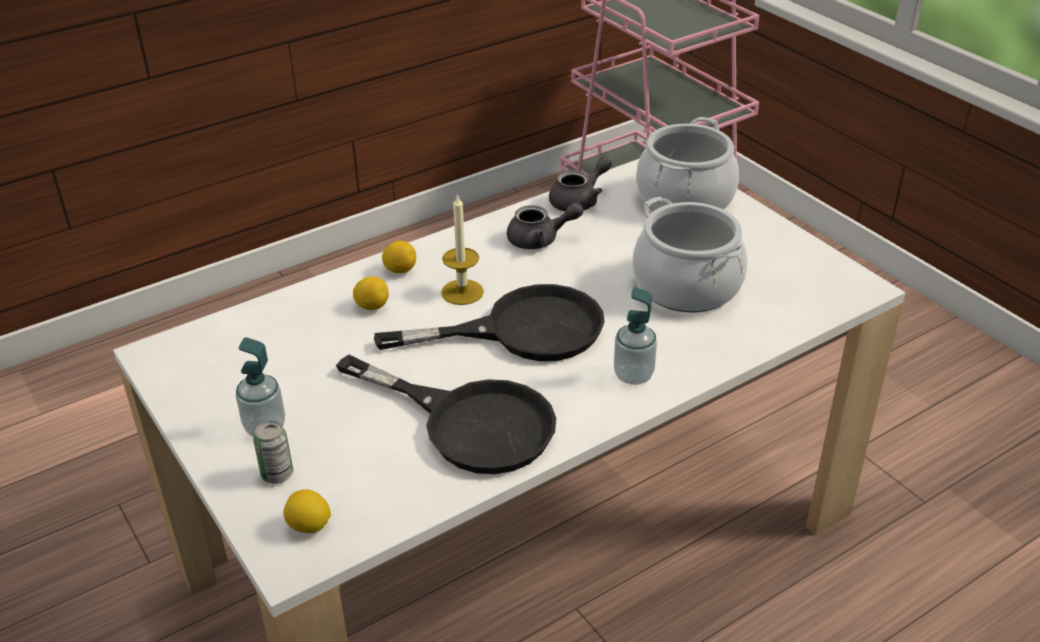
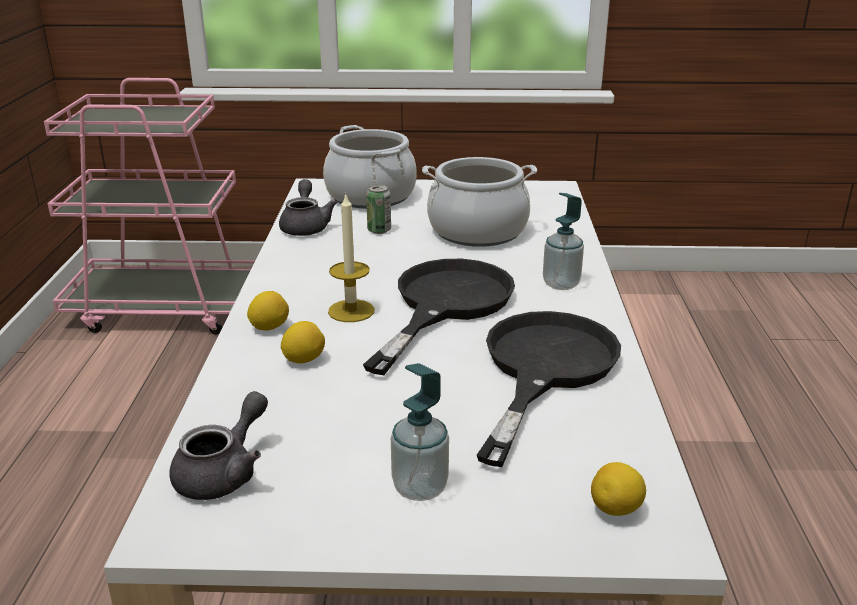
camera: 55 degrees left, 10 degrees down
can [253,421,293,484] -> can moved to [366,184,391,234]
black frying pan [336,354,556,474] -> black frying pan turned 45 degrees counterclockwise [477,311,621,467]
grey teapot [507,203,584,249] -> grey teapot moved to [169,391,268,500]

